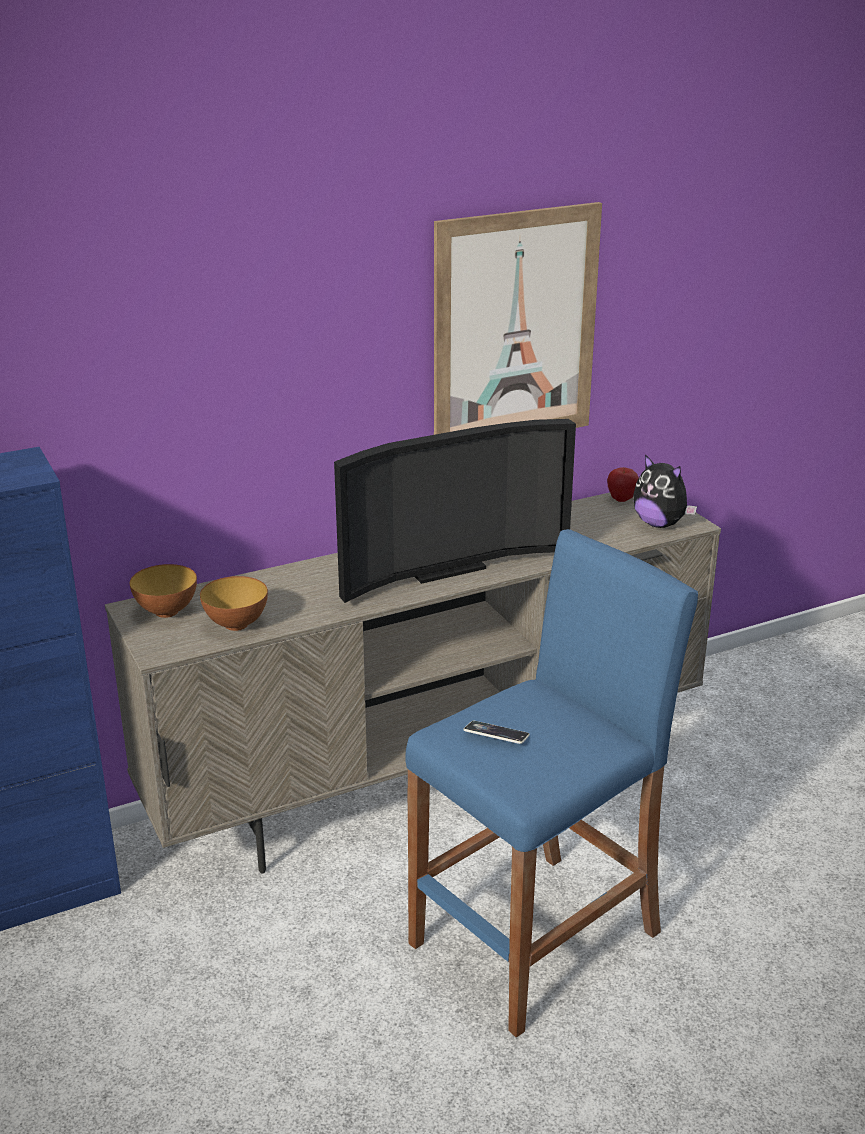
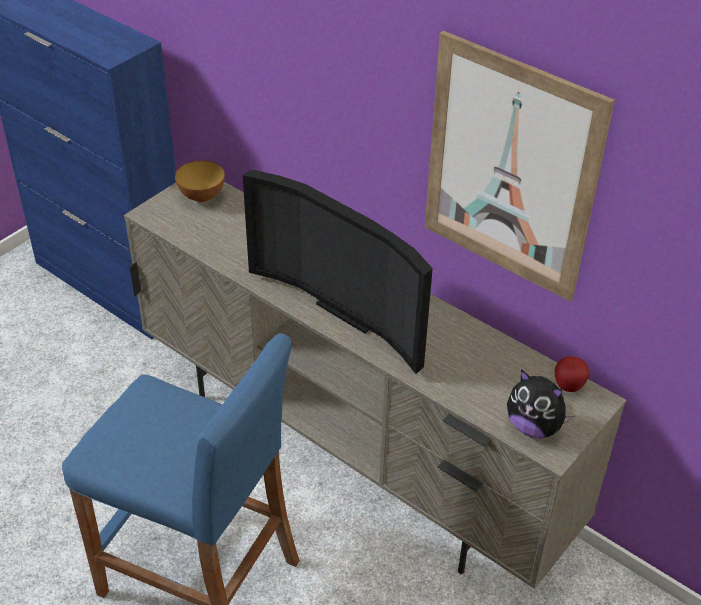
camera: 65 degrees right, 15 degrees up
bowl [200,576,268,631] -> none
phone [463,721,530,744] -> none
plush toy [633,454,697,528] -> plush toy turned 75 degrees counterclockwise [507,369,575,438]

